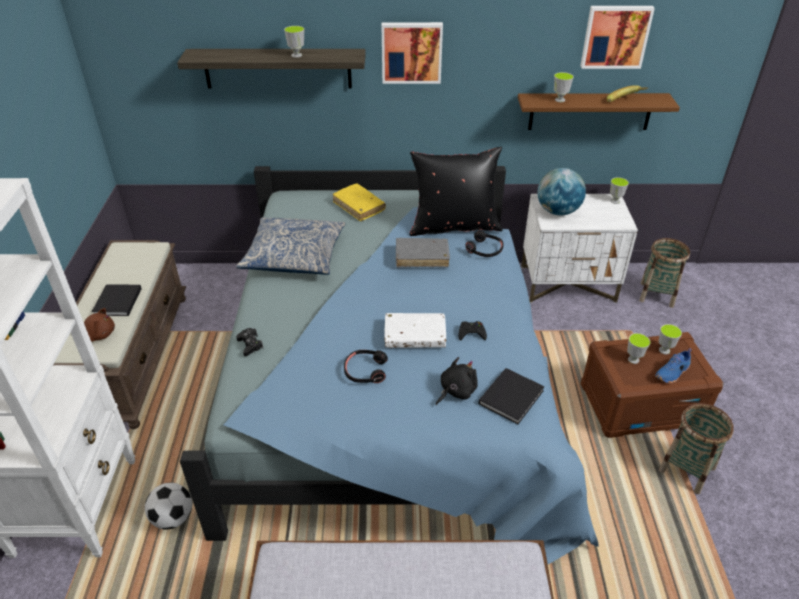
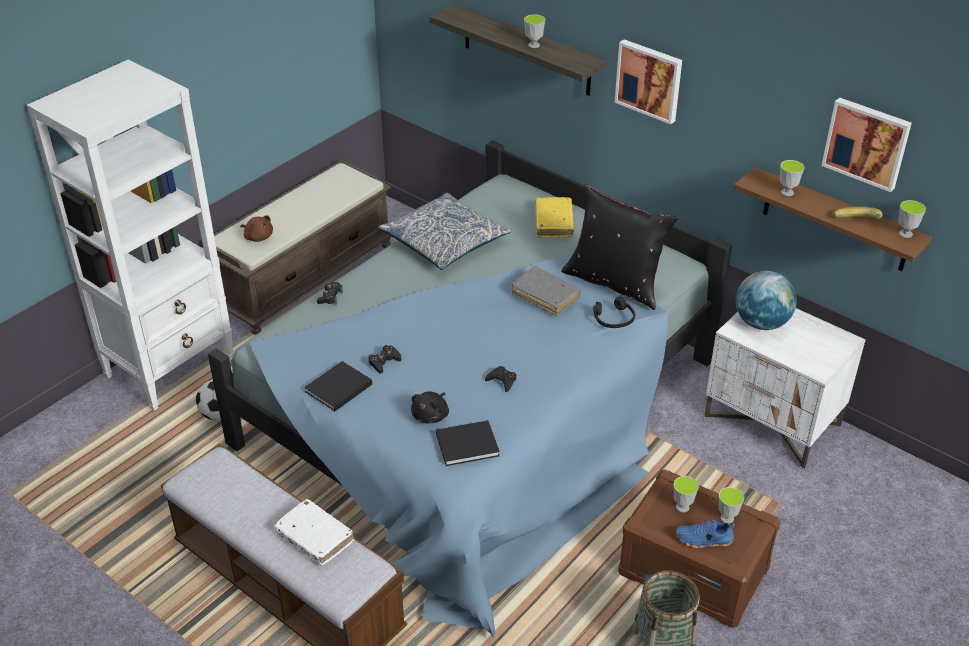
camera: 40 degrees right, 0 degrees up
black book [92,284,142,316] -> black book moved to [305,361,372,411]
black headphones [344,350,388,383] -> black game controller [368,345,401,373]
white book [385,313,446,348] -> white book moved to [274,499,354,566]
black plush toy [436,357,478,405] -> black plush toy turned 120 degrees clockwise [411,392,449,424]
cup [610,177,629,204] -> cup moved to [898,200,926,238]
basket [639,238,690,308] -> none

